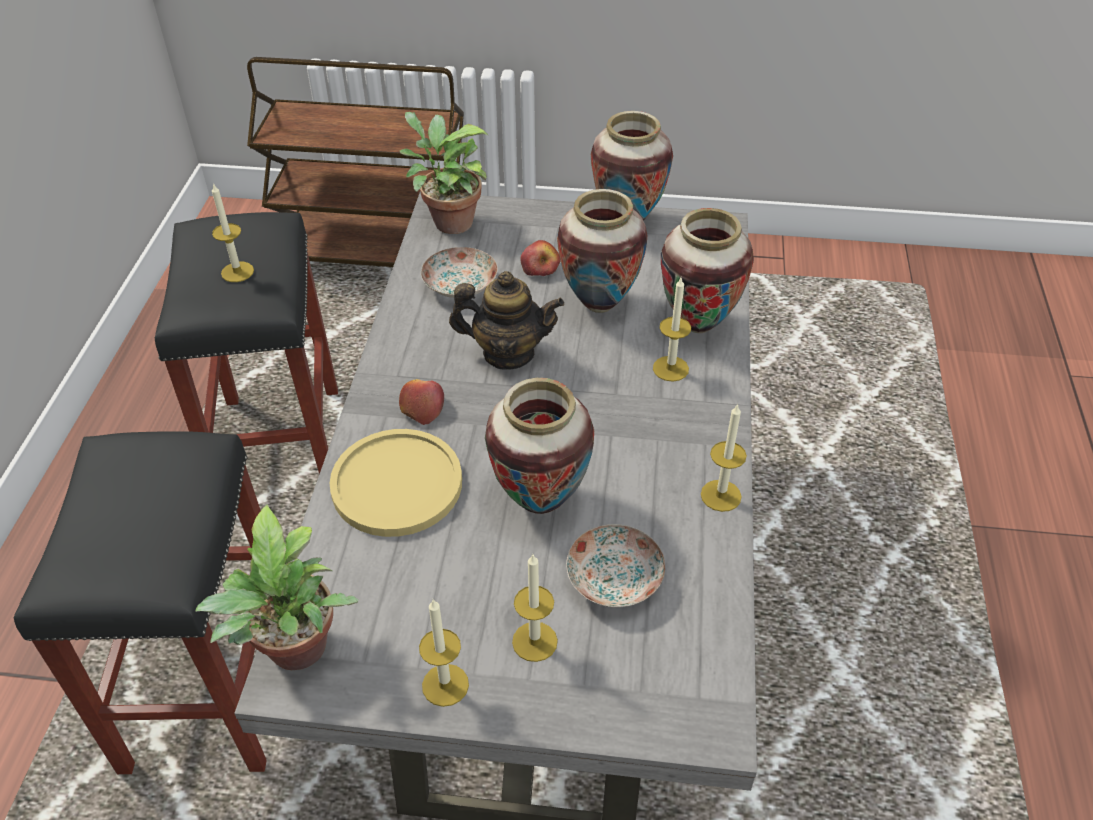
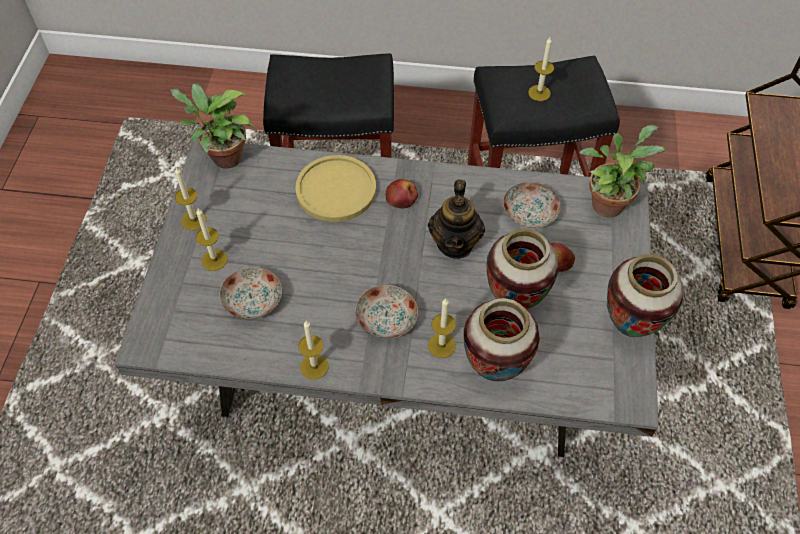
camera: 90 degrees right, 10 degrees up
vase [485,378,594,514] -> none
none -> plate [355,285,418,339]

